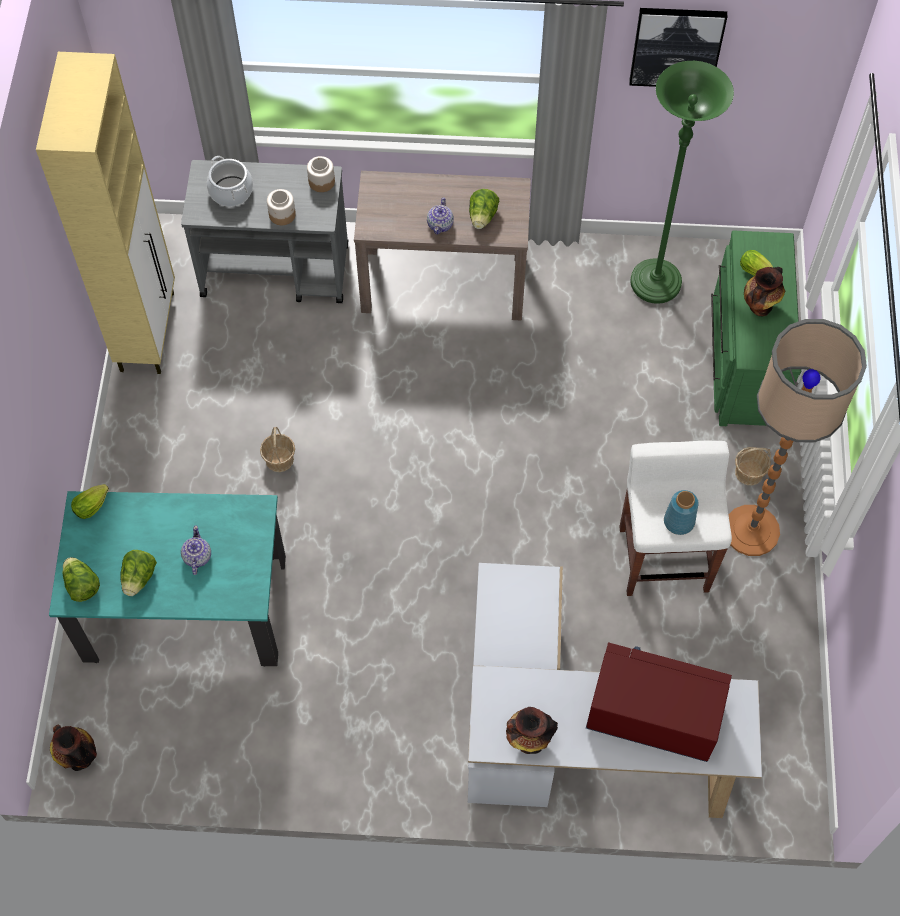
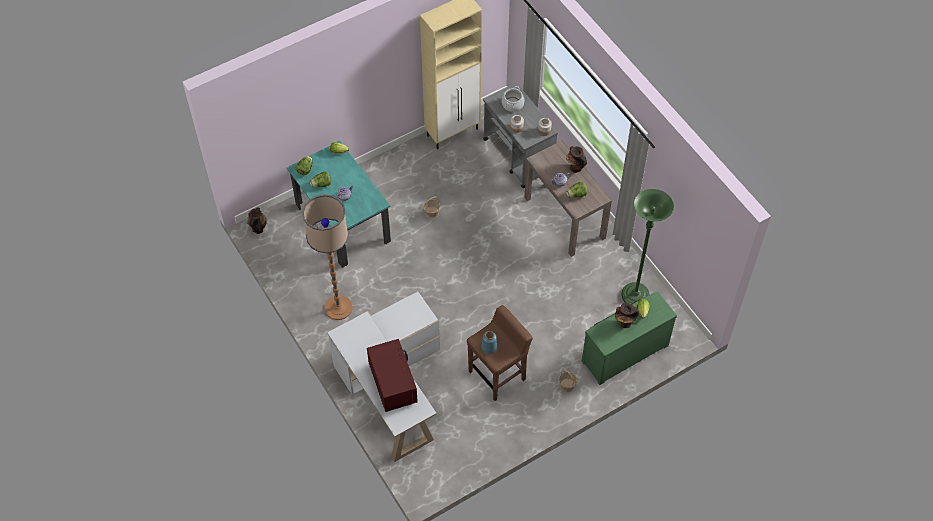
camera: 55 degrees right, 5 degrees down
vase [506,707,558,754] -> vase moved to [566,146,587,173]
white stool [619,440,732,596] -> brown stool [467,305,533,401]
picture [629,8,727,87] -> none
floor lamp [728,319,867,556] -> floor lamp moved to [302,194,353,320]

